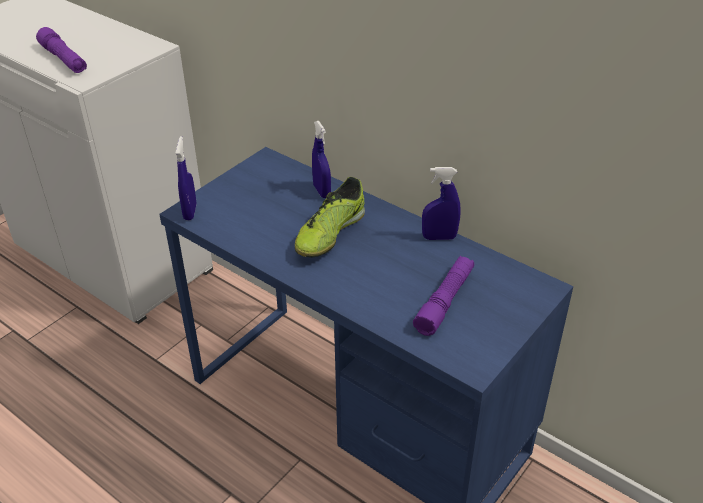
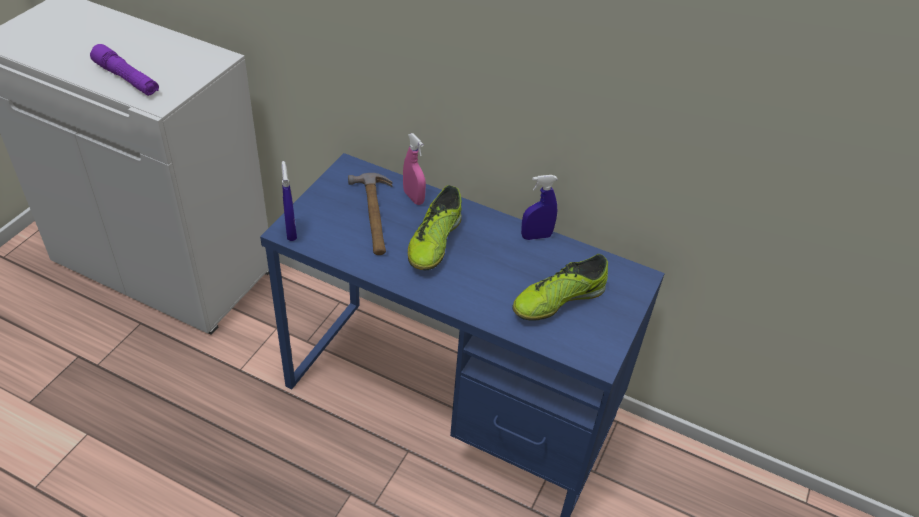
camera: 15 degrees left, 5 degrees up
blue spray bottle [312,121,331,198] -> pink spray bottle [403,133,426,205]
purple flashlight [413,256,474,336] -> shoe [512,254,608,321]
none -> hammer [348,173,393,255]

